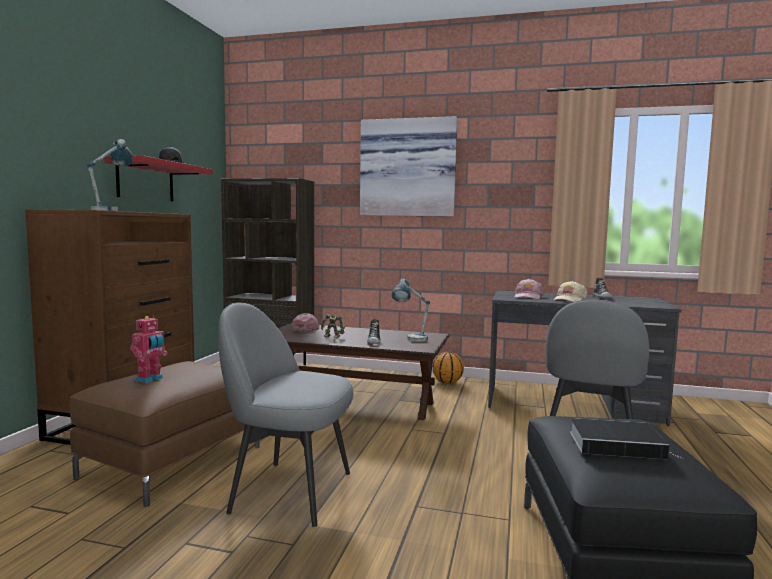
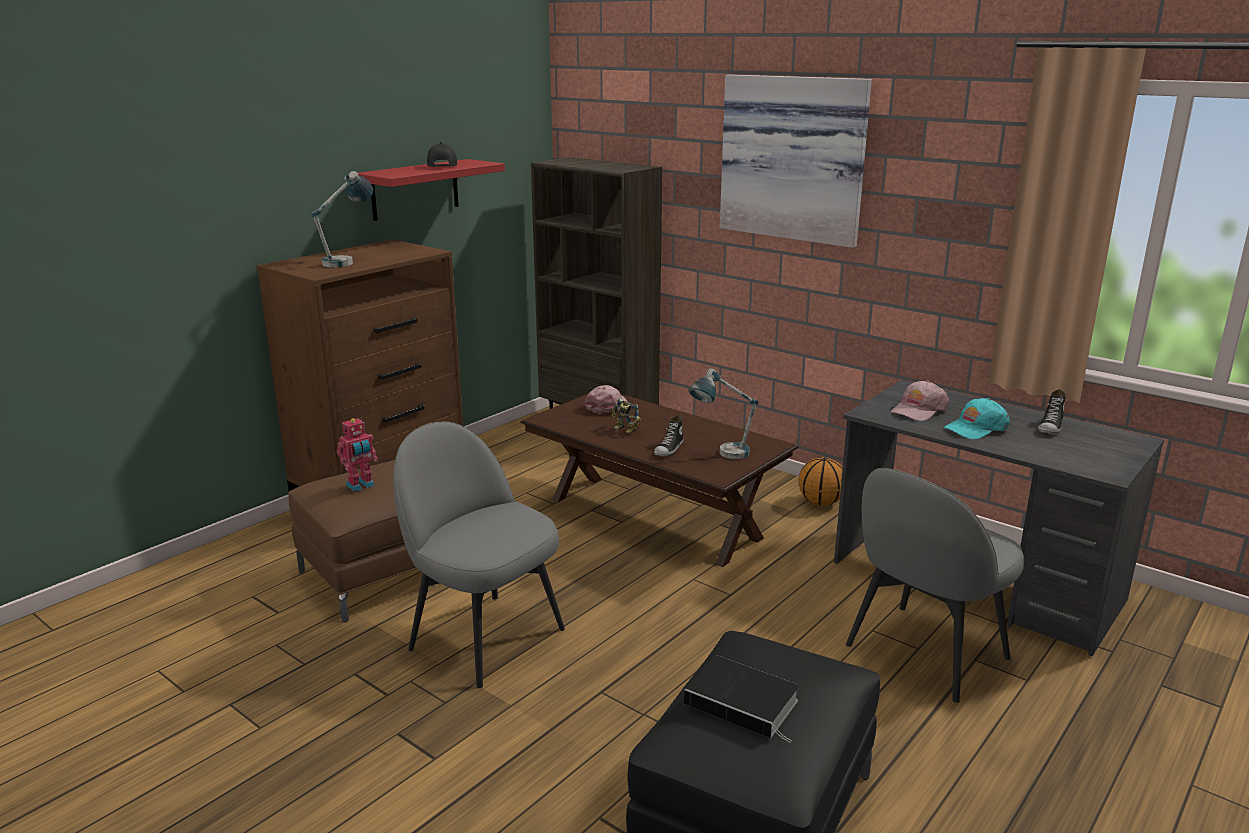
camera: 25 degrees right, 15 degrees up
beige cap [553,281,588,302] -> turquoise cap [944,398,1010,439]

